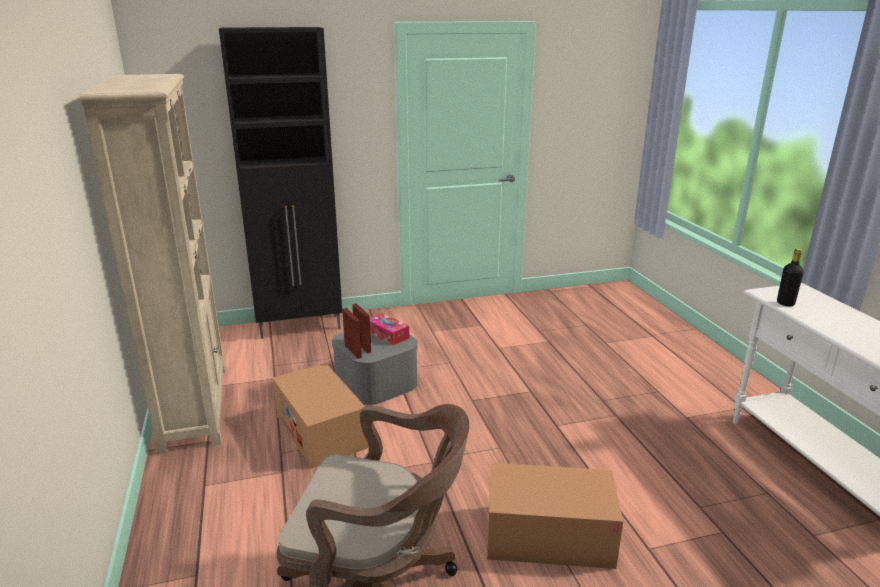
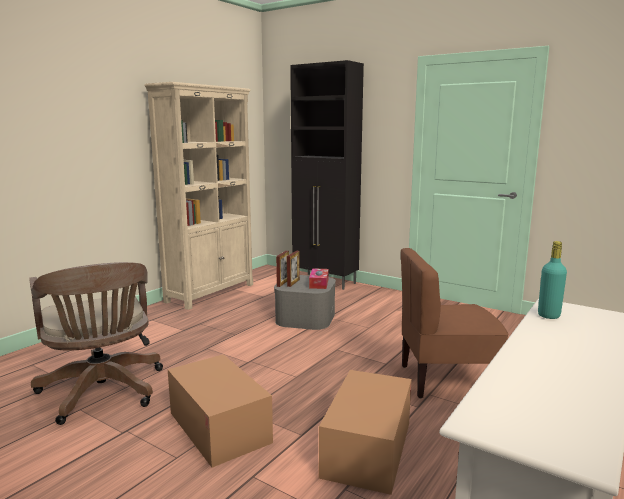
camera: 50 degrees right, 10 degrees down
cardboard box [272,363,368,468] -> cardboard box moved to [319,370,411,495]
black bottle [777,248,804,307] -> turquoise bottle [538,241,567,319]
none -> brown chair [401,248,509,398]

